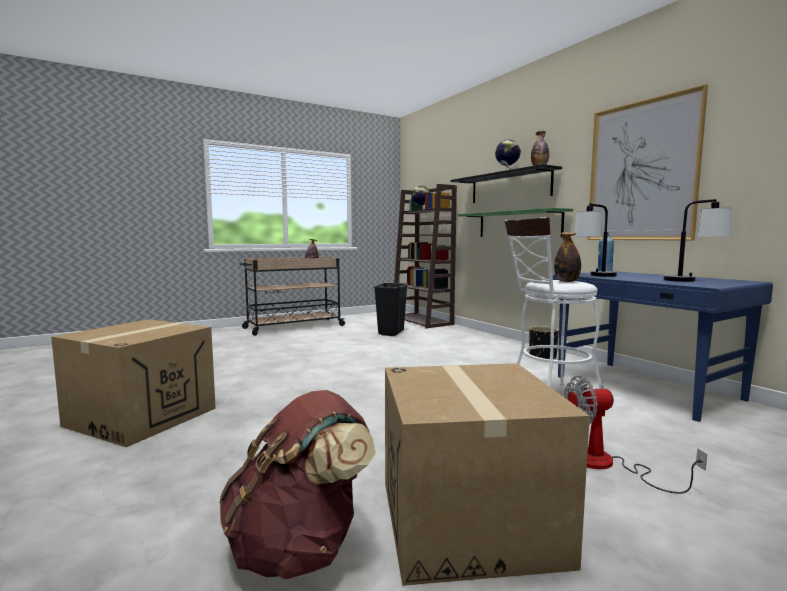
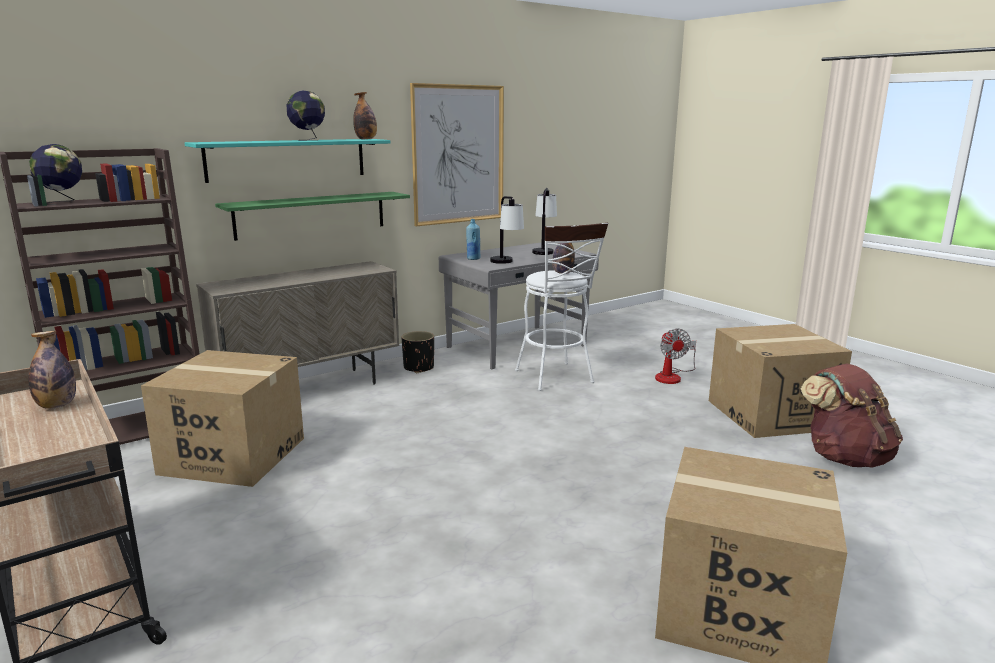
camera: 95 degrees left, 10 degrees up
black trash can [374,283,408,336] -> cardboard box [141,350,304,487]
black shelf [450,164,562,203] -> turquoise shelf [185,139,391,183]
blue desk [553,271,773,422] -> grey desk [439,242,599,369]
none -> beige cabinet [196,261,399,384]

